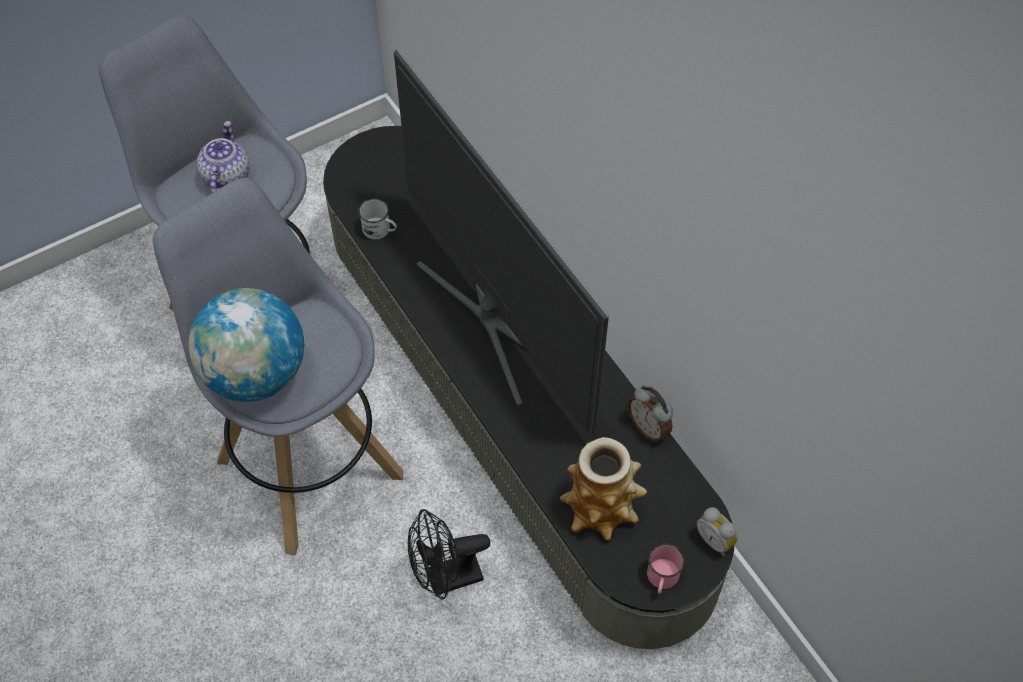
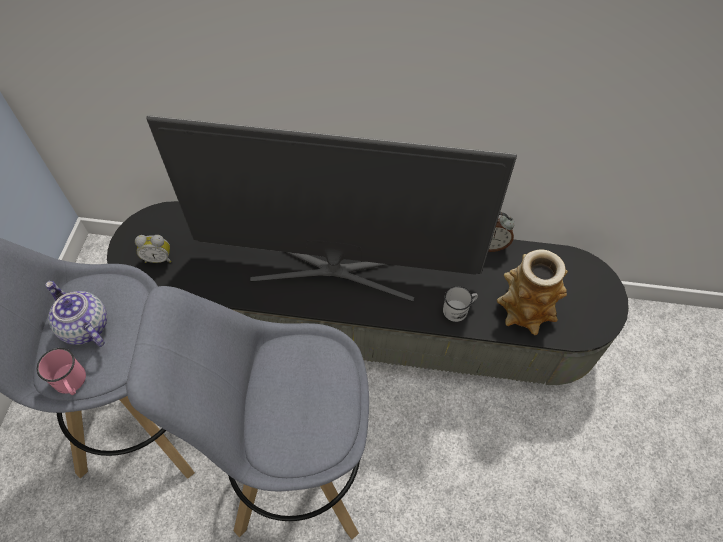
camera: 50 degrees left, 0 degrees up
globe [189,288,304,402] -> none
white mug [358,199,397,240] -> white mug moved to [443,286,478,322]
black fan [408,509,490,600] -> none
pink mug [647,544,685,594] -> pink mug moved to [37,348,86,395]
alarm clock [696,507,738,557] -> alarm clock moved to [135,235,171,263]

